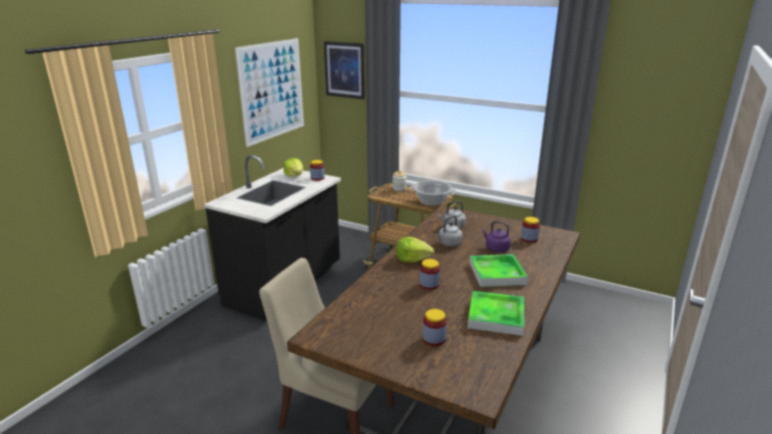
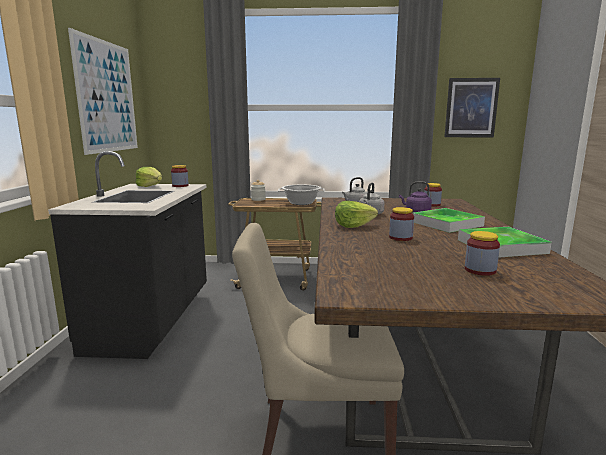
camera: 25 degrees left, 10 degrees down
picture [324,41,365,99] -> picture moved to [444,78,500,137]

